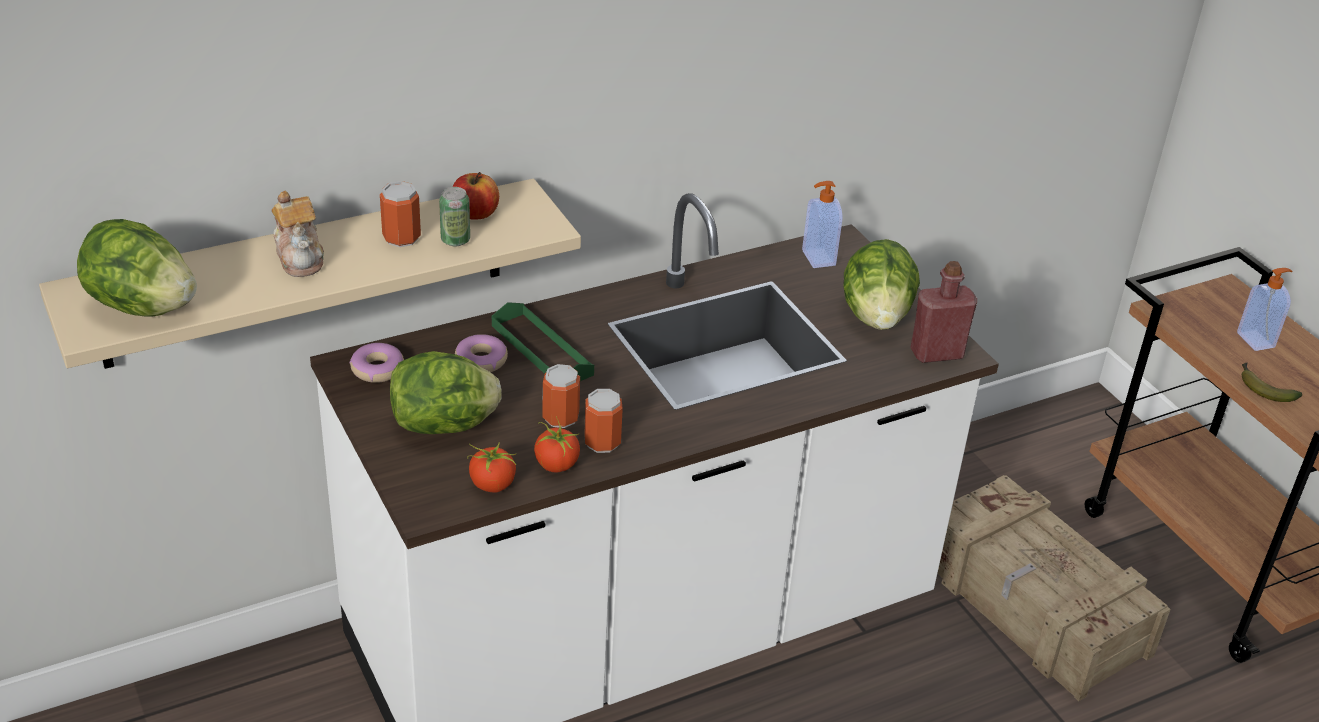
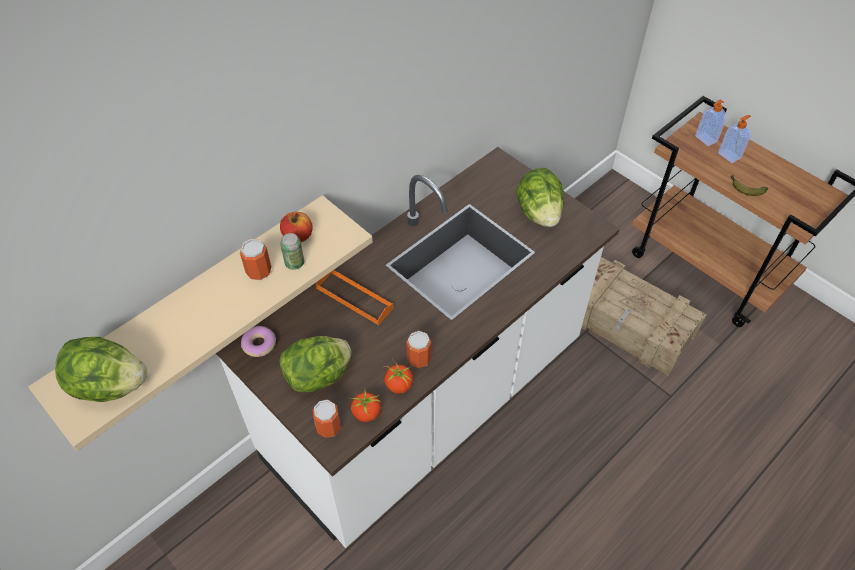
camera: 15 degrees left, 15 degrees up
teapot [271,191,324,277] -> none
donut [455,334,508,372] -> none
green tray [492,302,594,381] -> orange tray [315,270,394,325]
can [542,364,580,428] -> can moved to [313,400,341,438]
soap dispenser [802,181,842,268] -> soap dispenser moved to [695,99,727,146]
red bottle [910,261,977,363] -> none

